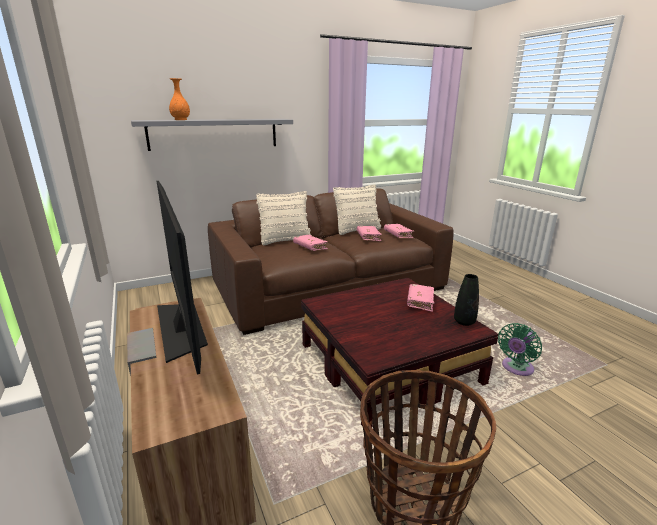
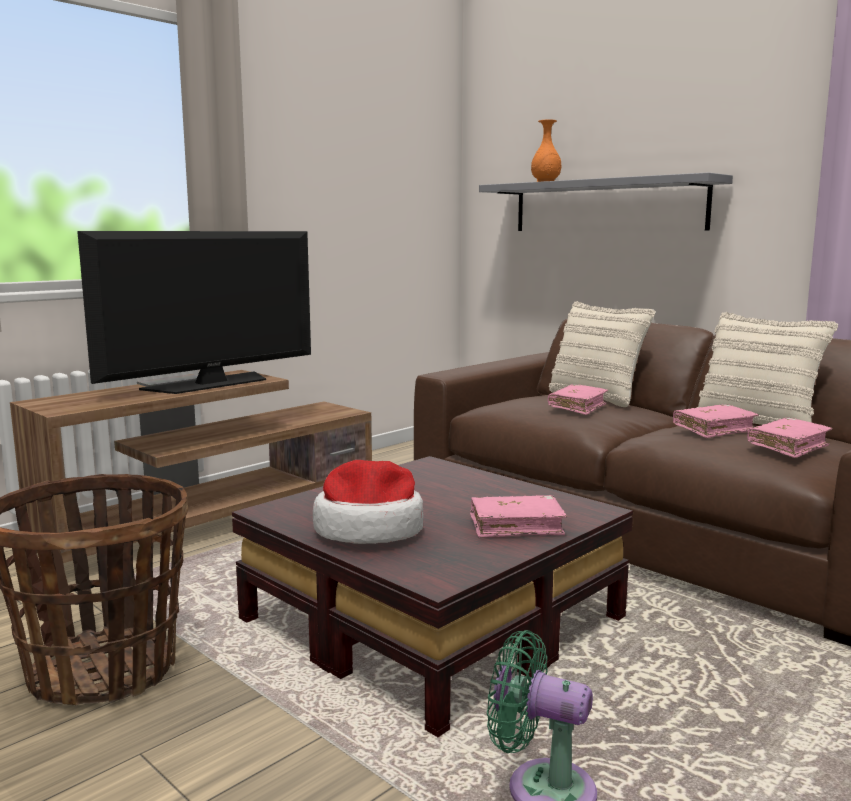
camera: 70 degrees right, 10 degrees down
black vase [454,274,479,326] -> none
none -> hat [313,460,424,544]

